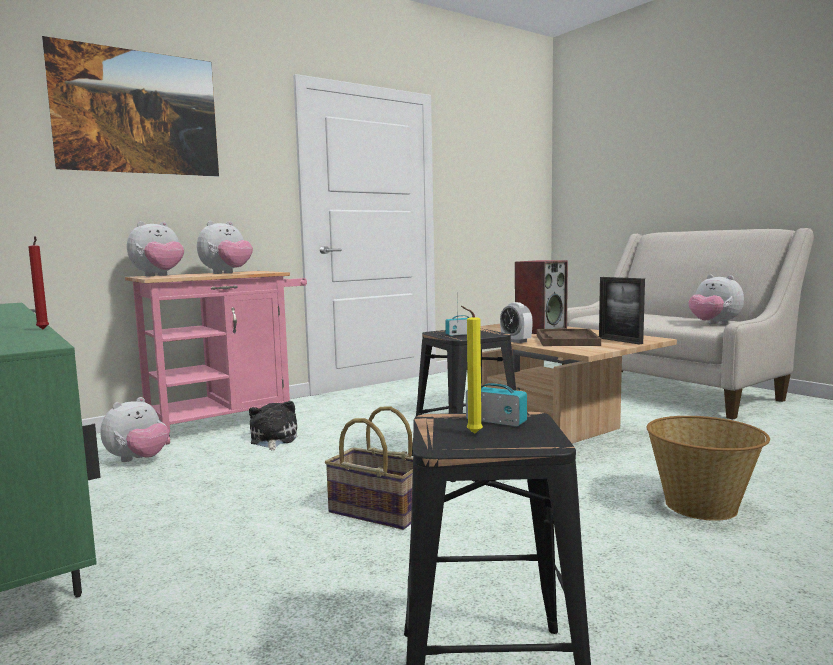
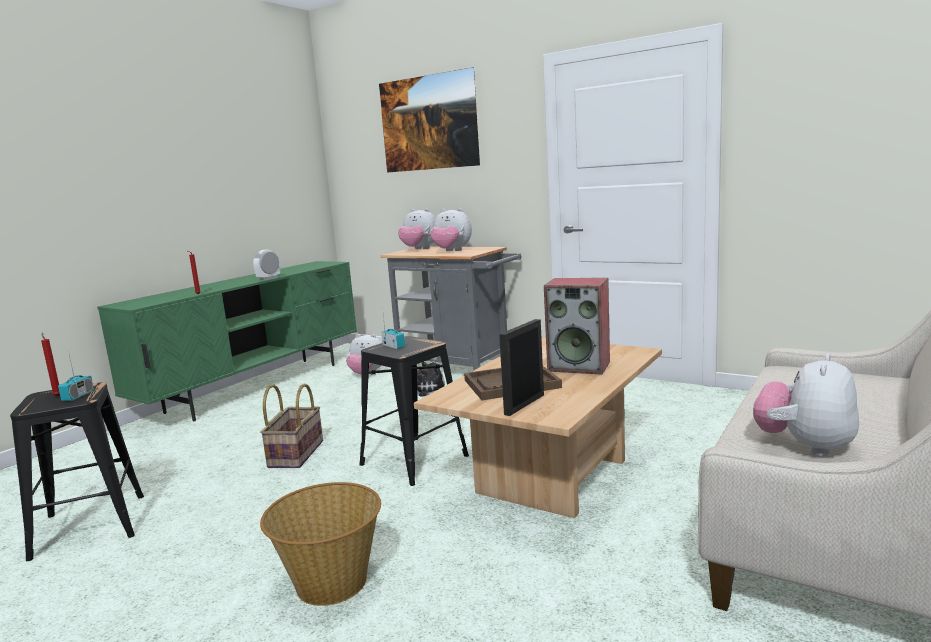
camera: 70 degrees right, 5 degrees up
pink cart [125,271,307,445] -> grey cart [380,247,521,370]
yellow candle [461,306,483,434] -> red candle [41,333,60,396]
alarm clock [500,302,533,343] -> alarm clock moved to [253,250,280,280]

